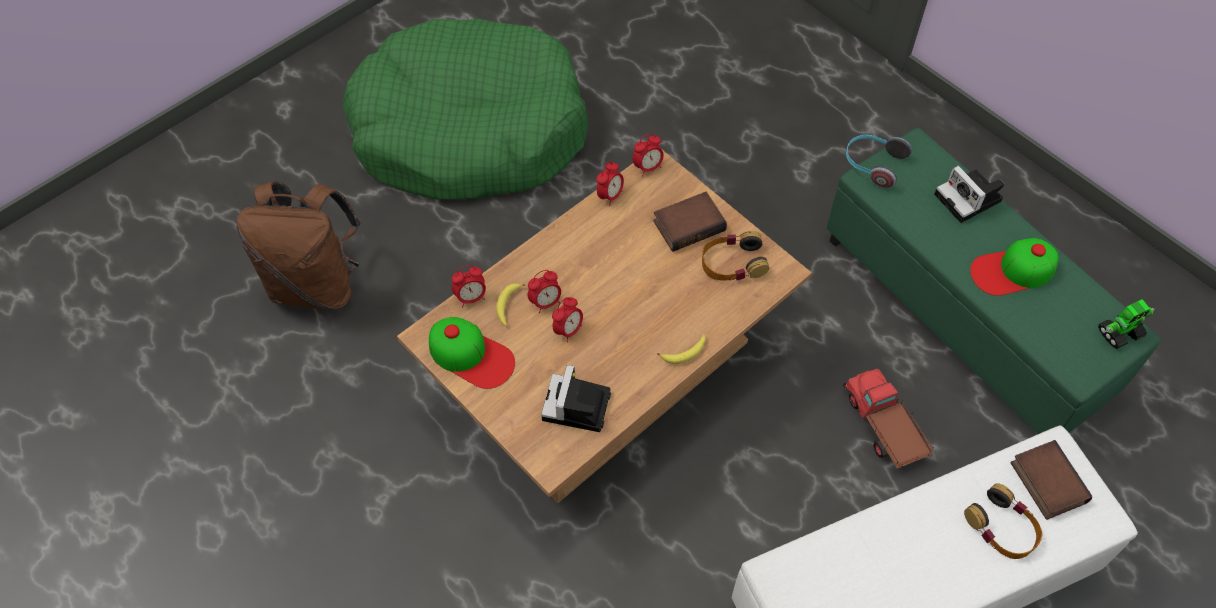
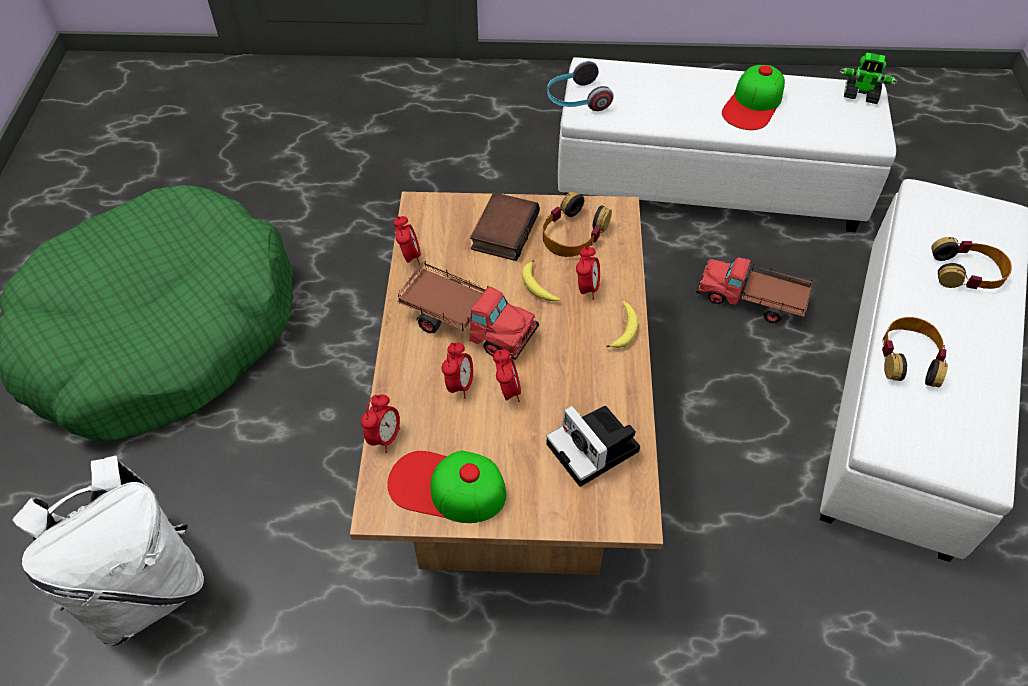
camera: 45 degrees left, 5 degrees down
brown backpack [237,181,361,310] -> white backpack [13,456,204,646]
cap [429,317,515,389] -> cap turned 150 degrees counterclockwise [387,451,506,523]
banana [496,283,525,326] -> banana moved to [522,260,560,301]
alarm clock [633,133,664,176] -> alarm clock moved to [576,246,600,300]
green ottoman [827,128,1161,434] -> white ottoman [558,57,896,232]
camera [934,166,1004,223] -> none
book [1011,440,1092,520] -> none
toy robot [1098,299,1155,349] -> toy robot turned 90 degrees clockwise [840,52,898,104]
none -> toy truck [398,261,539,360]
none -> headphones [882,317,948,387]

